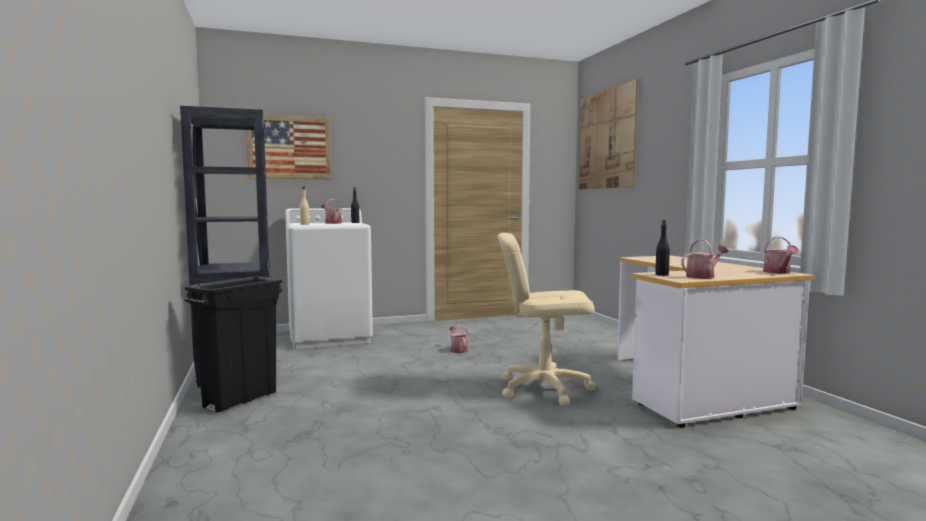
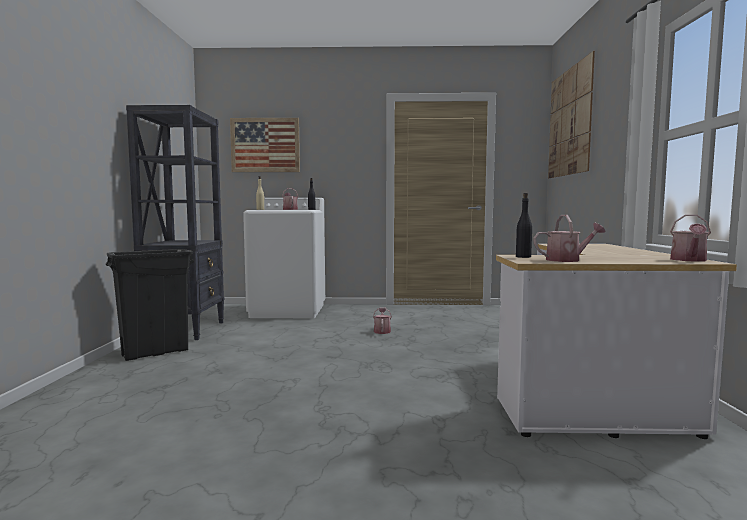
camera: 20 degrees right, 0 degrees up
beige office chair [498,233,596,406] -> none

